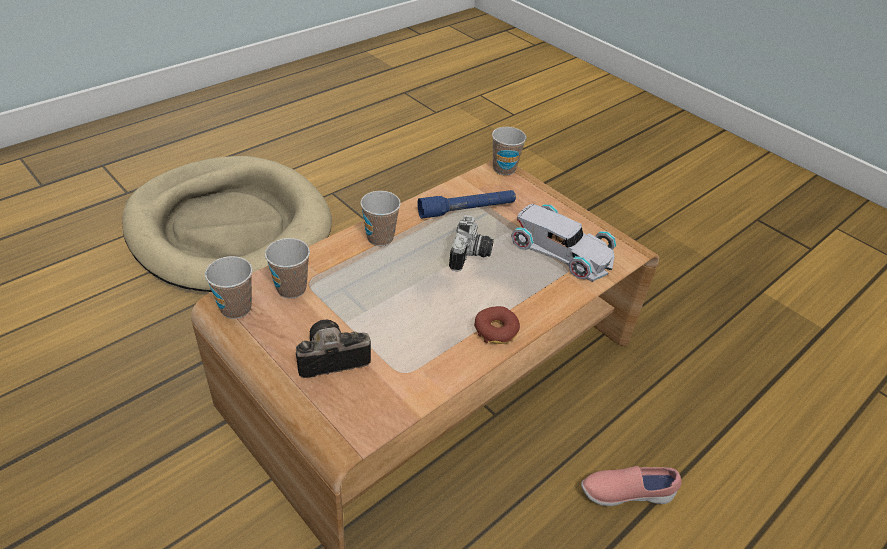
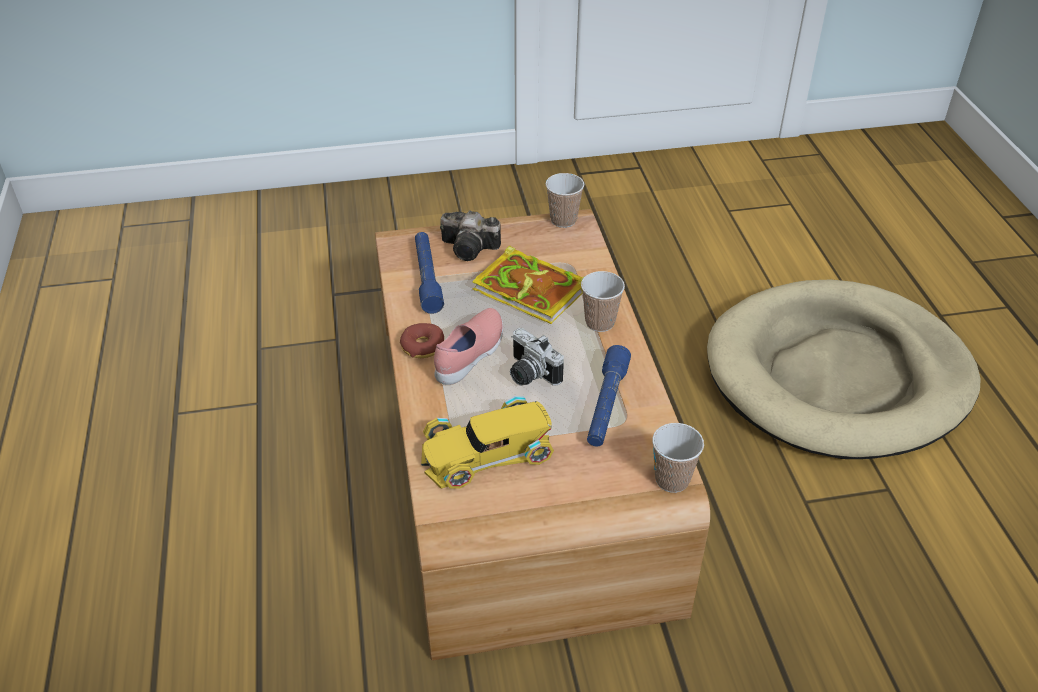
camera: 125 degrees right, 0 degrees up
cup [265,238,310,299] -> none
camera [296,320,371,378] -> camera turned 90 degrees clockwise [440,210,501,261]
white toy car [511,204,617,282] -> yellow toy car [421,396,554,489]
pink shoe [581,466,682,506] -> pink shoe moved to [434,308,503,385]
none -> blue flashlight [415,232,444,314]
none -> book [472,246,584,324]

